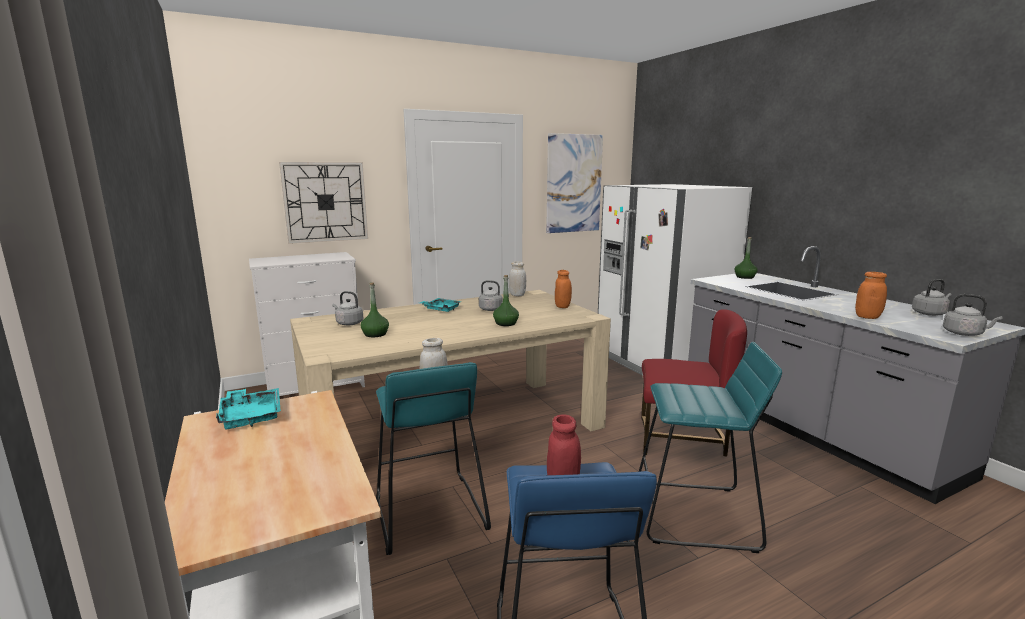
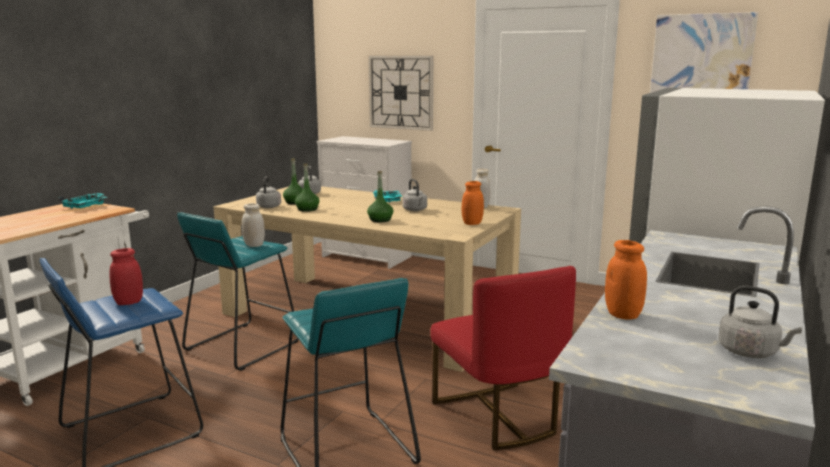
camera: 55 degrees right, 0 degrees up
green bottle [734,237,758,279] -> green bottle moved to [295,163,320,212]
grey kettle [943,294,1002,336] -> grey kettle moved to [256,176,281,208]

